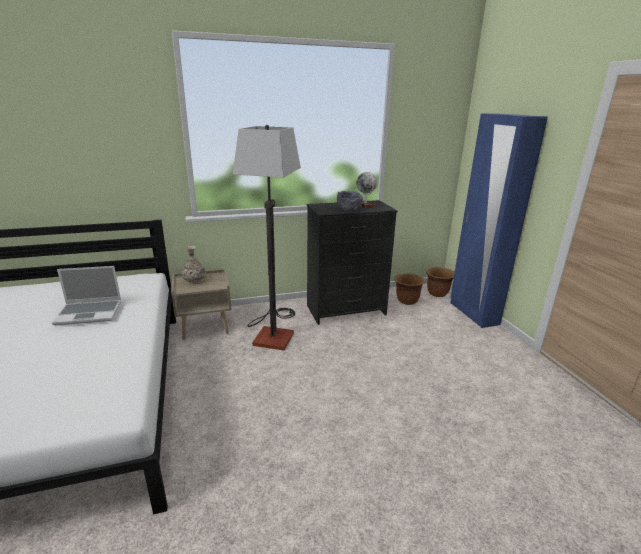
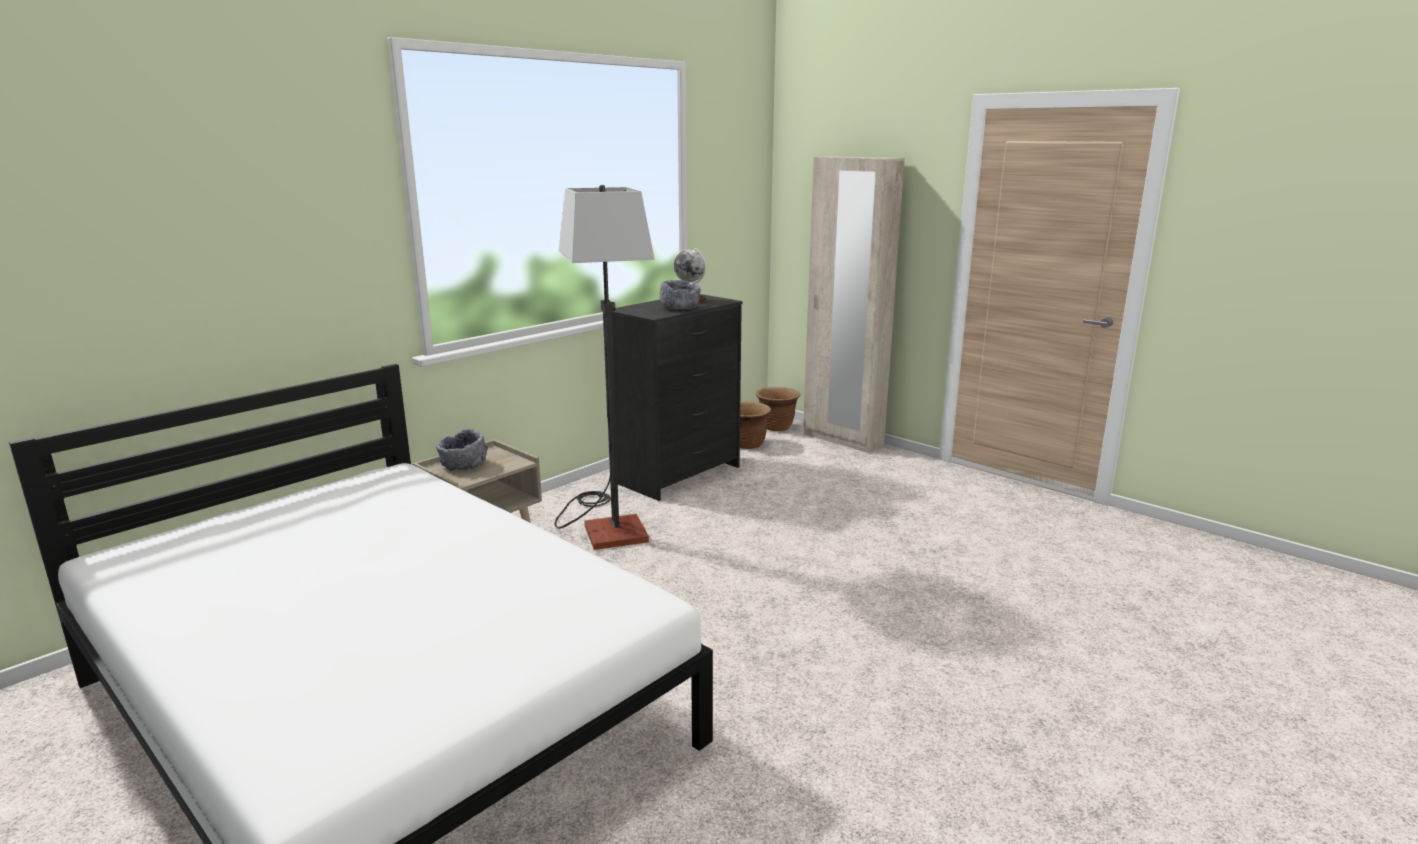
camera: 30 degrees left, 5 degrees down
laptop [52,266,121,325] -> none
vase [182,246,206,284] -> grey bowl [436,429,488,471]
blue wardrobe [450,113,548,328] -> beige wardrobe [803,156,905,453]

